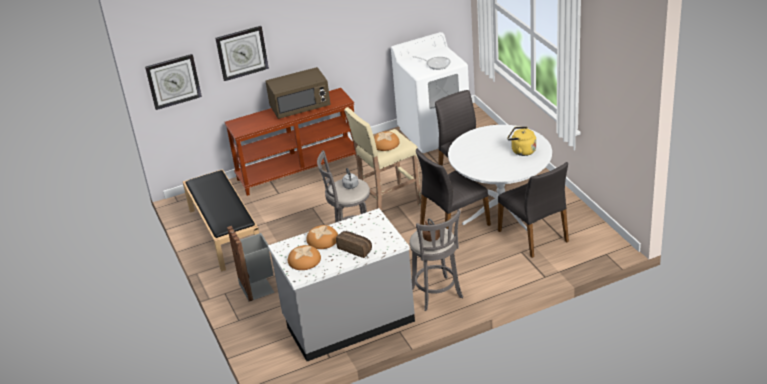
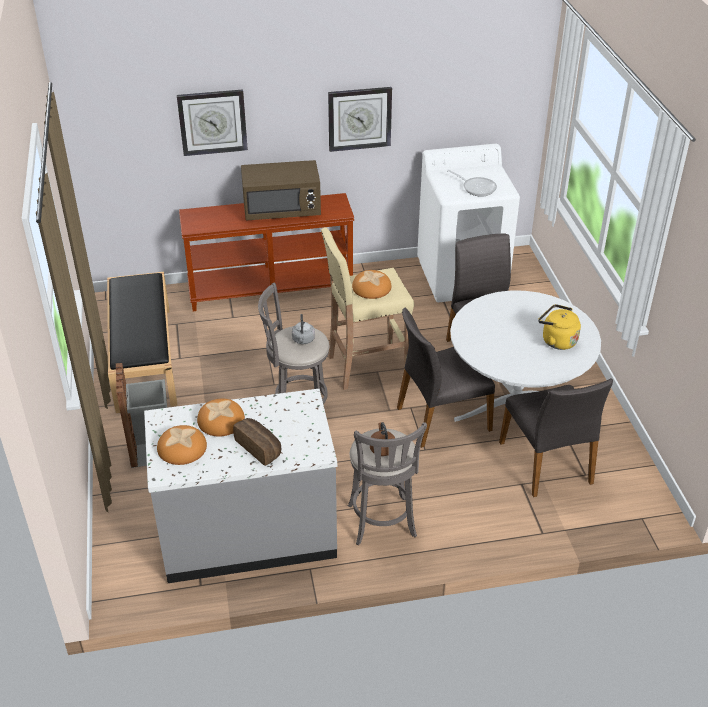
camera: 10 degrees right, 5 degrees up
wall clock [145,54,202,110] -> wall clock moved to [328,87,392,152]

